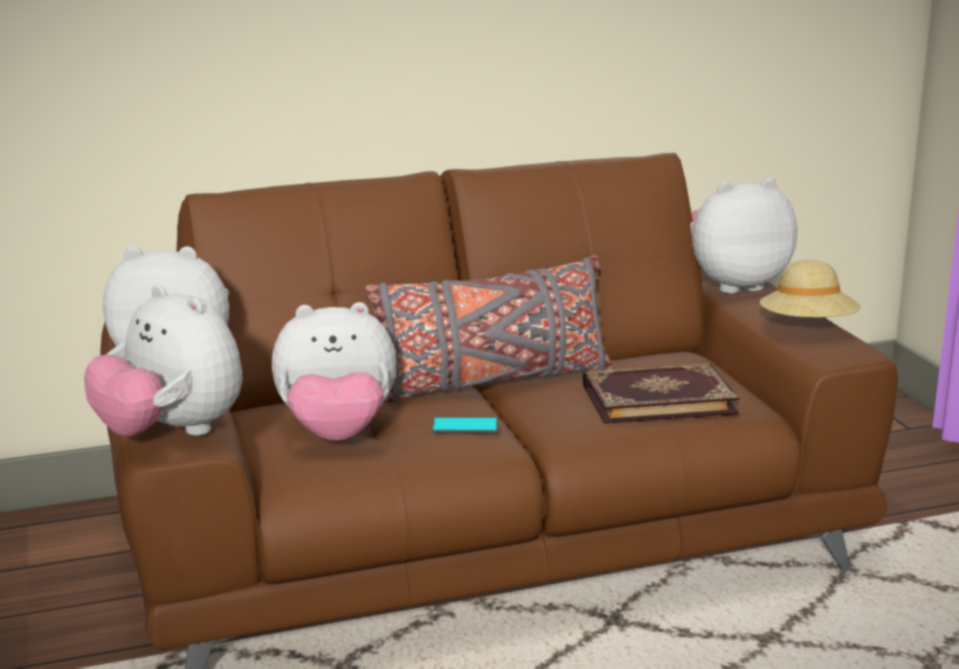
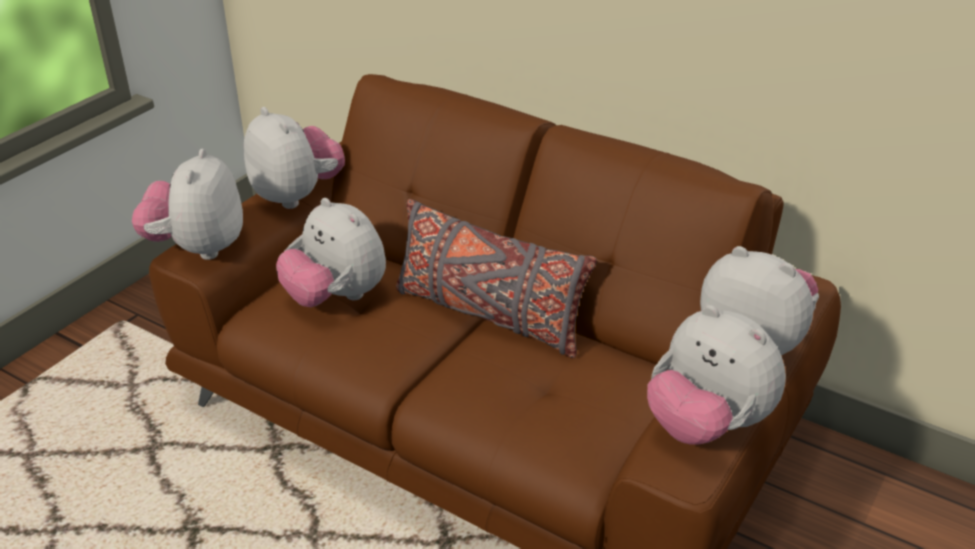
camera: 50 degrees right, 15 degrees up
phone [432,417,499,434] -> none
book [583,363,740,424] -> none
beige hat [760,260,861,318] -> plush toy [647,305,786,445]

